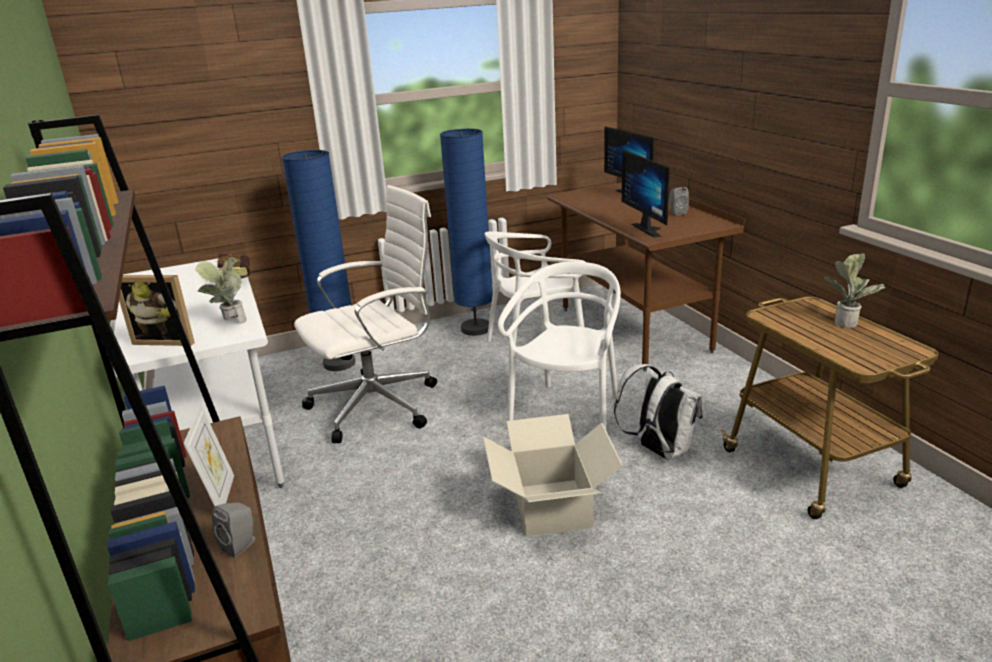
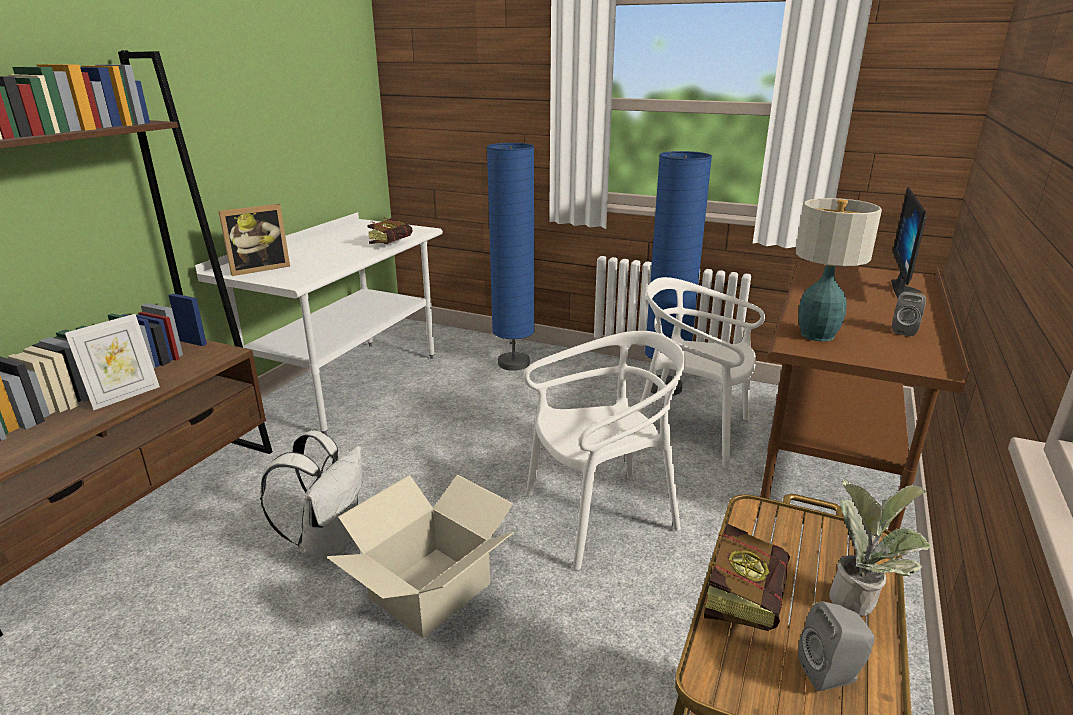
camera: 45 degrees right, 0 degrees up
picture frame [119,275,195,346] -> picture frame turned 90 degrees counterclockwise [218,204,290,276]
potted plant [195,257,247,324] -> none
grey speaker [212,503,255,558] -> grey speaker moved to [798,601,875,691]
white office chair [294,185,437,443] -> none
white backpack [614,364,703,460] -> white backpack moved to [260,430,362,561]
monitor [622,149,670,238] -> table lamp [796,198,882,342]
none -> book [704,524,790,631]

